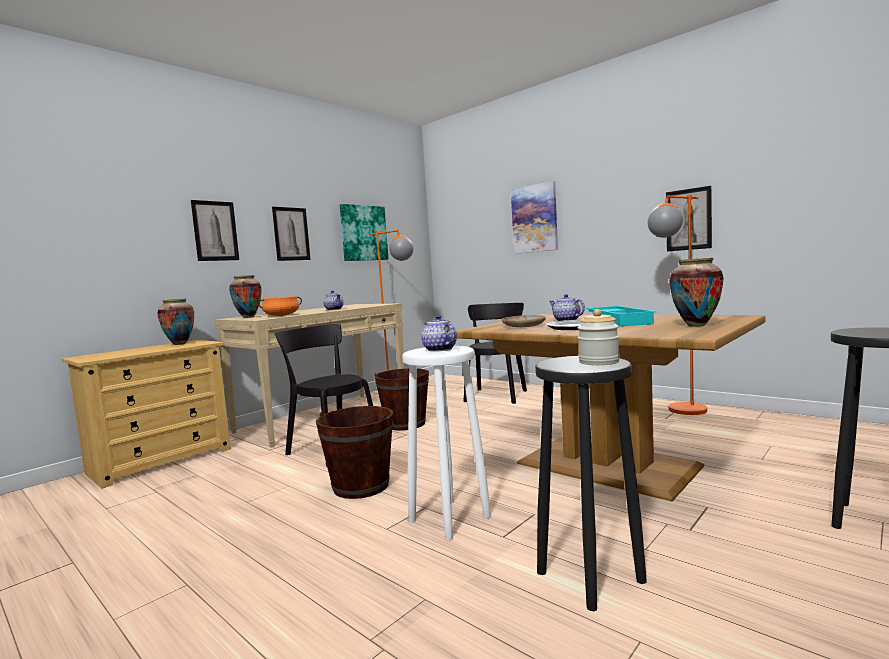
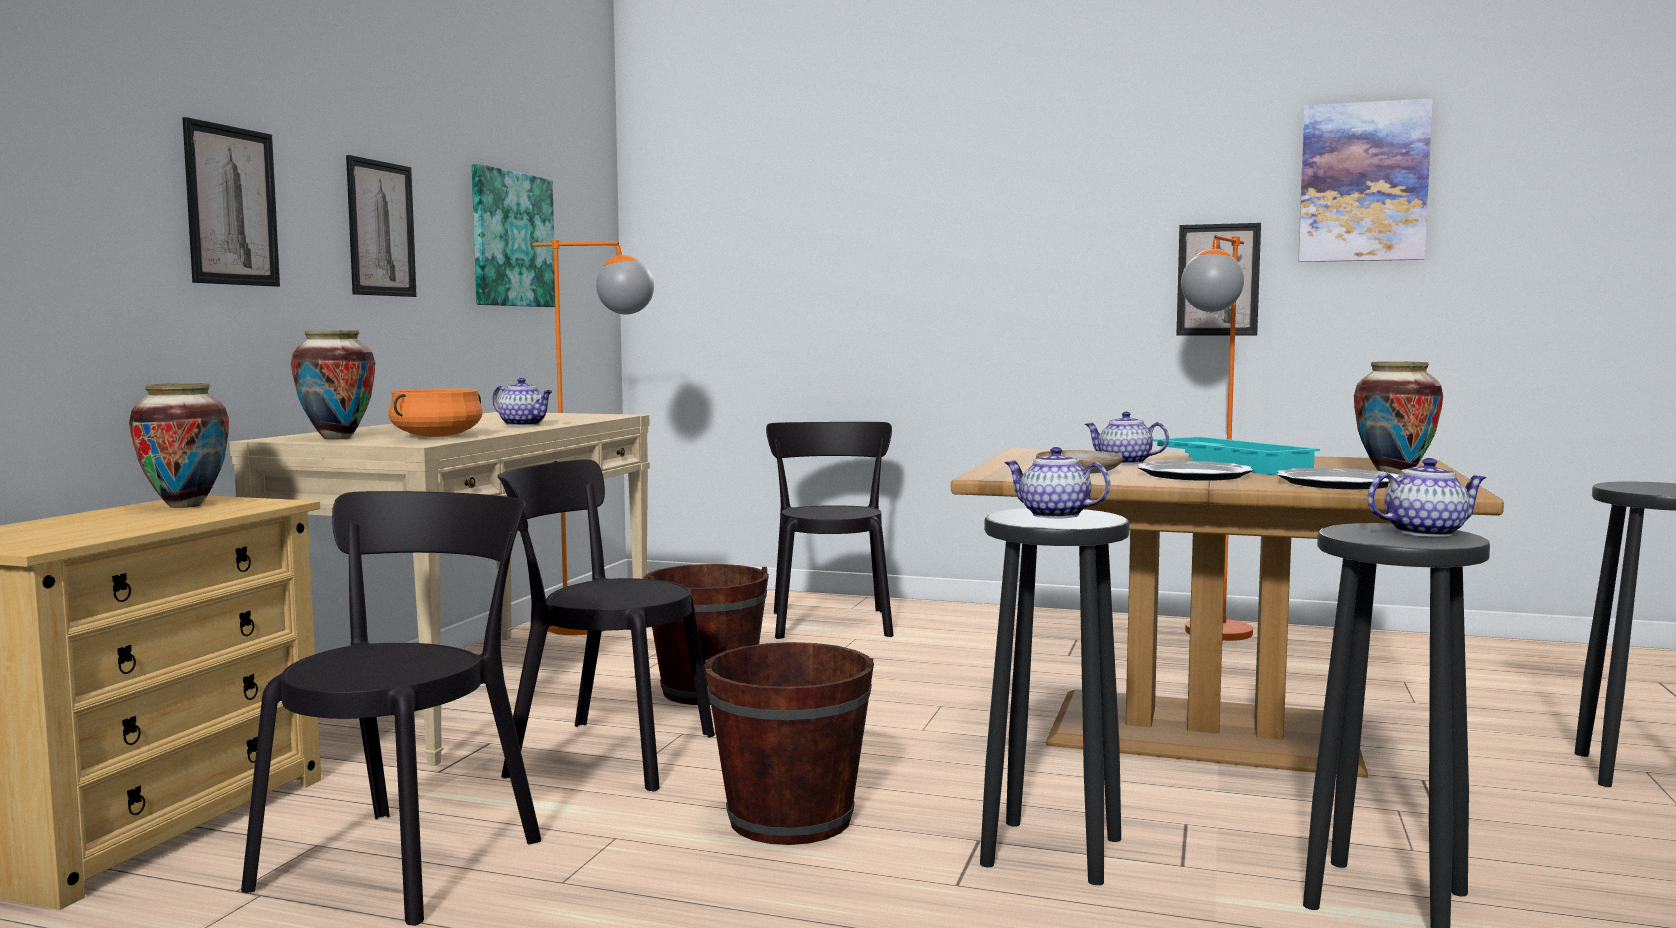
camera: 25 degrees left, 0 degrees up
white stool [402,346,491,540] -> black stool [980,508,1129,885]
picture [511,181,558,254] -> picture moved to [1298,98,1433,262]
jar [578,309,620,365] -> teapot [1367,458,1486,537]
none -> black chair [241,491,541,926]
none -> plate [1277,468,1399,489]

